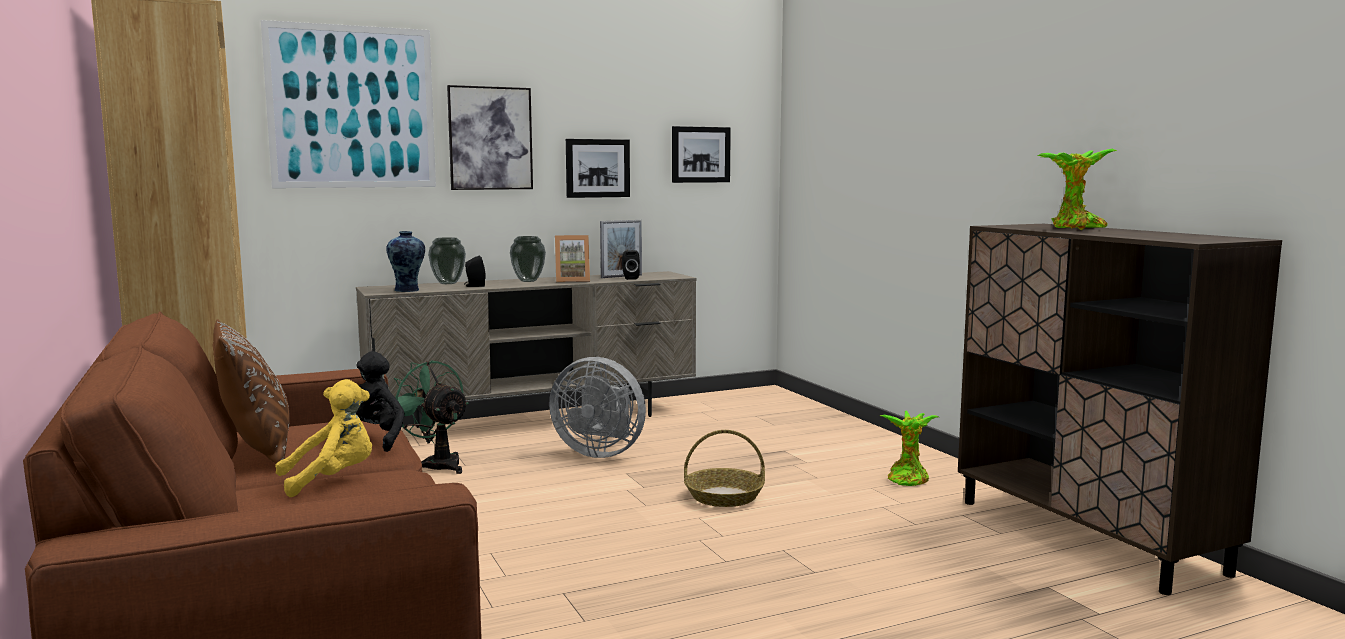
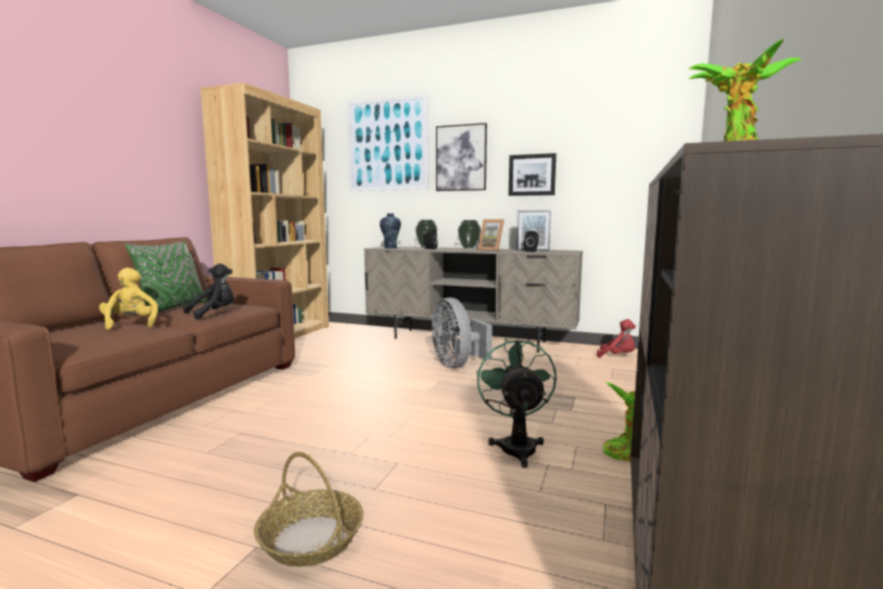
camera: 45 degrees right, 0 degrees up
brown pillow [213,319,290,463] -> green pillow [125,241,207,316]
yellow plush toy [275,379,372,497] -> yellow plush toy turned 135 degrees counterclockwise [99,267,158,330]
green fan [394,360,469,474] -> green fan moved to [476,338,557,468]
picture [672,126,731,183] -> none
basket [684,430,765,507] -> basket moved to [254,452,364,567]
none -> red plush toy [597,319,636,358]

